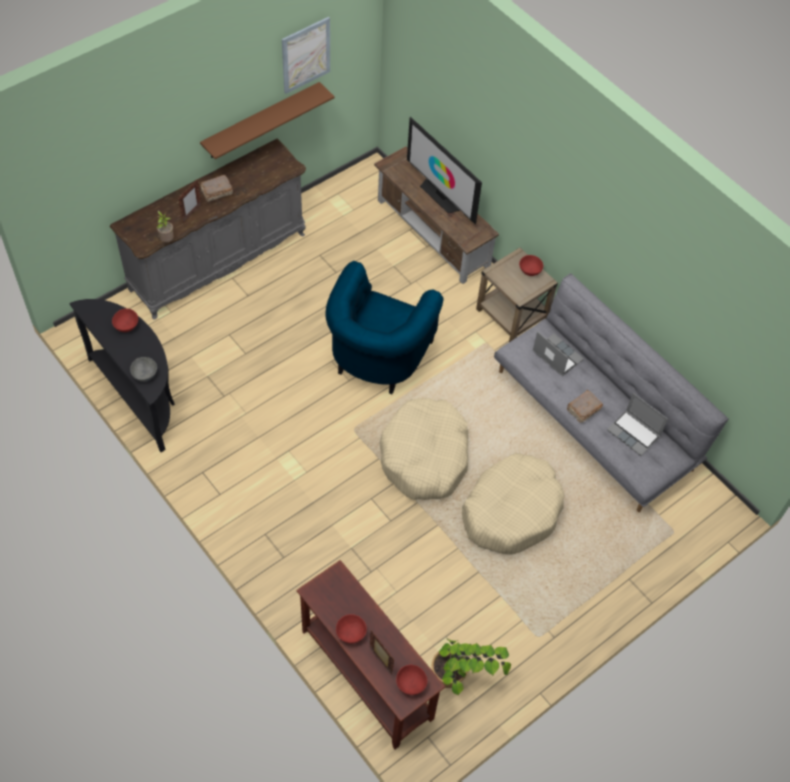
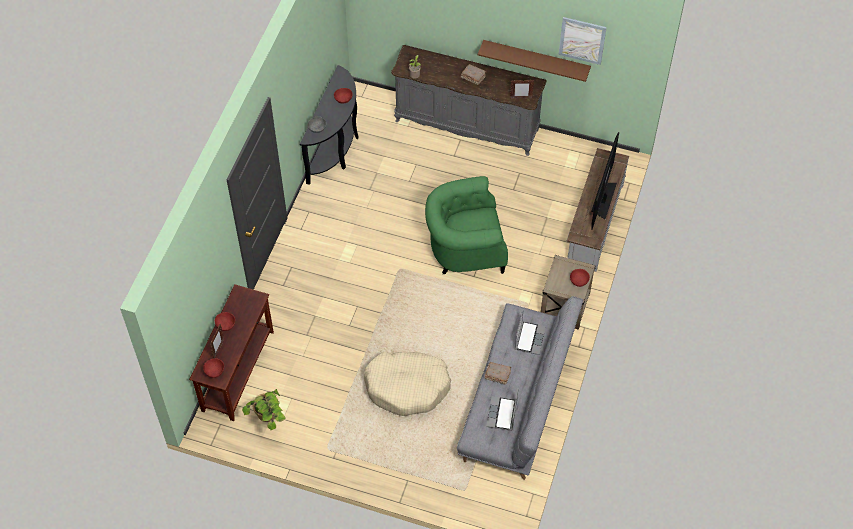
camera: 60 degrees right, 0 degrees up
picture frame [178,180,201,222] -> picture frame moved to [510,80,534,99]
blue armchair [325,261,444,394] -> green armchair [425,176,508,274]
beige dog bed [379,398,468,500] -> none

